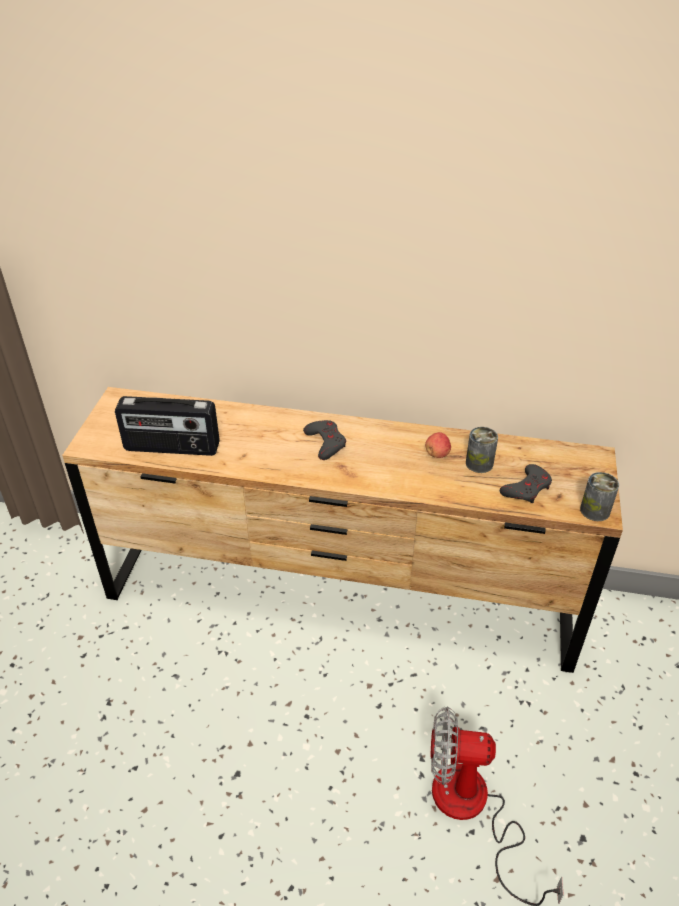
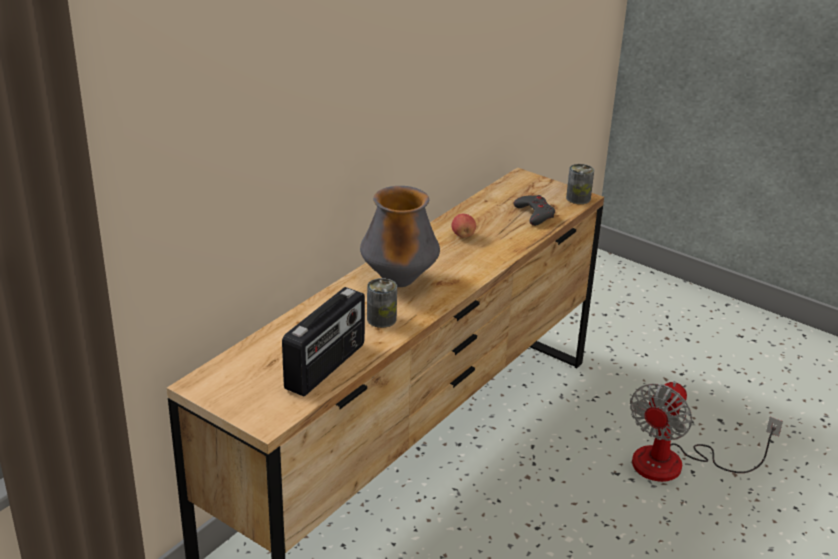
camera: 65 degrees left, 10 degrees down
grey game controller [303,420,346,460] -> vase [360,186,440,287]
can [466,427,498,473] -> can moved to [367,278,397,328]

